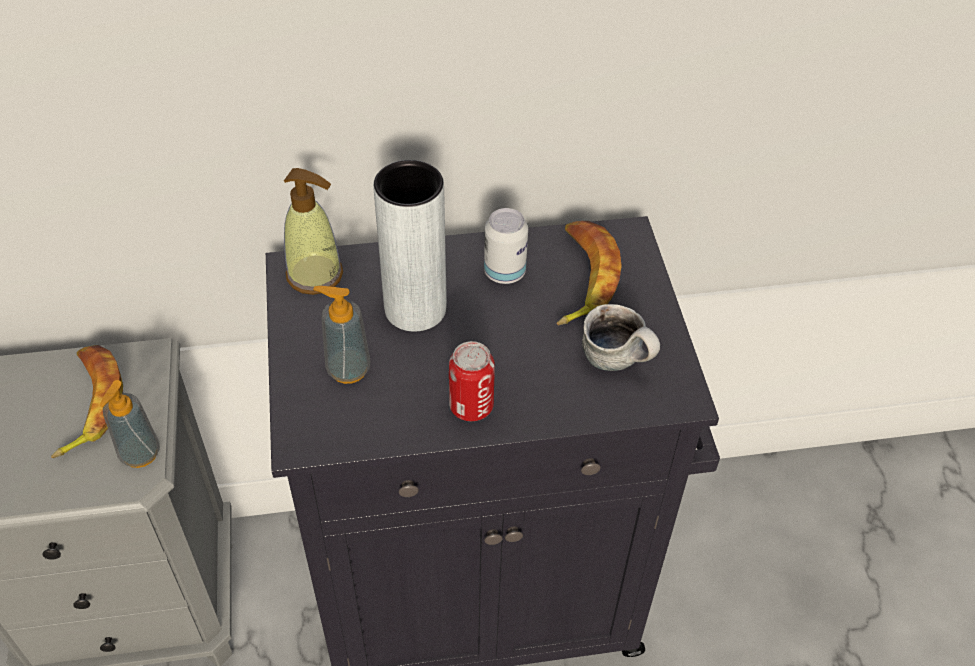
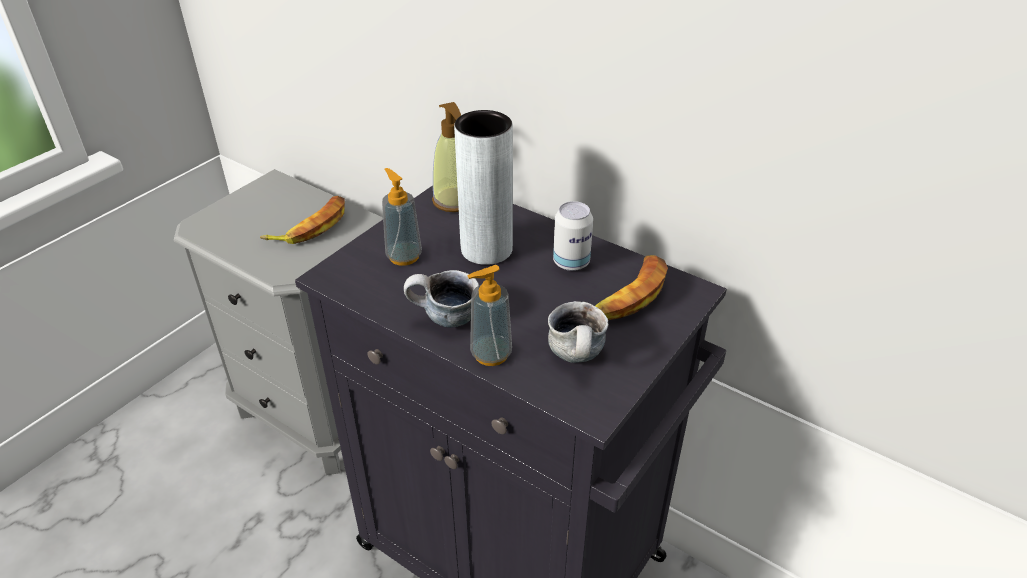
camera: 45 degrees right, 10 degrees down
soap dispenser [100,380,160,468] -> soap dispenser moved to [468,265,512,366]
can [449,341,494,421] -> mug [404,270,479,328]

